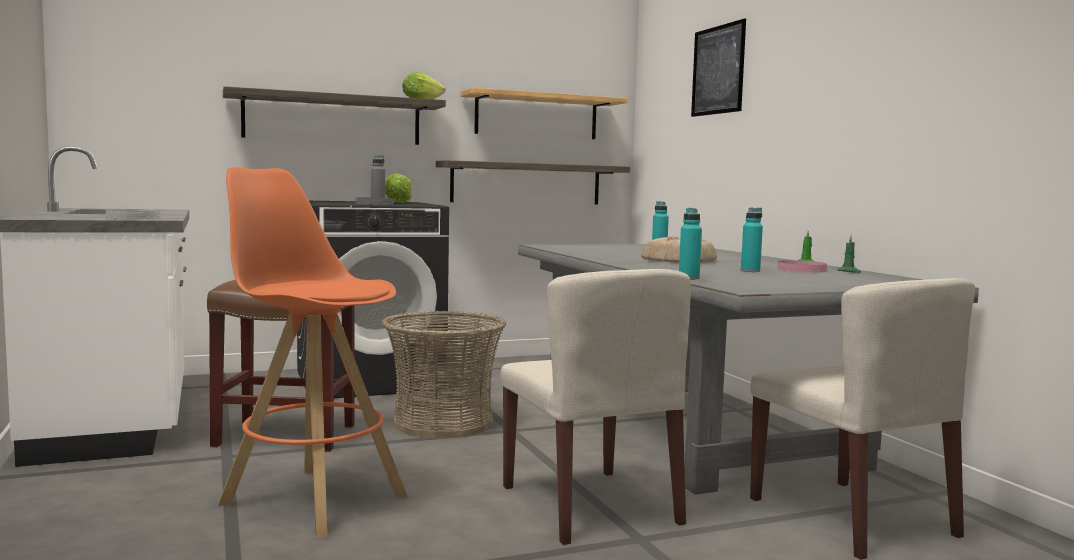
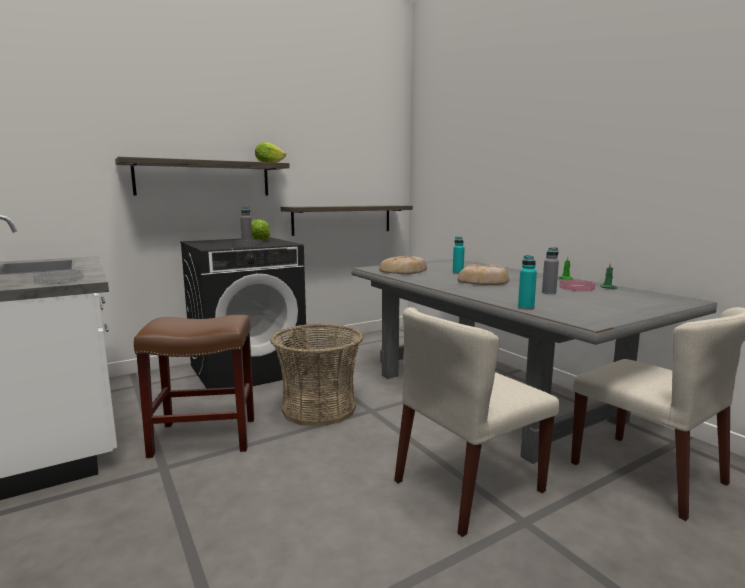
camera: 10 degrees left, 5 degrees up
orange stool [218,167,408,538] -> none
shelf [461,88,627,139] -> none
beige chair [501,269,691,545] -> beige chair turned 90 degrees clockwise [394,307,560,537]
picture [691,19,746,117] -> none
turquoise bottle [741,207,763,272] -> grey bottle [542,247,559,294]
none -> bread [379,256,427,274]

